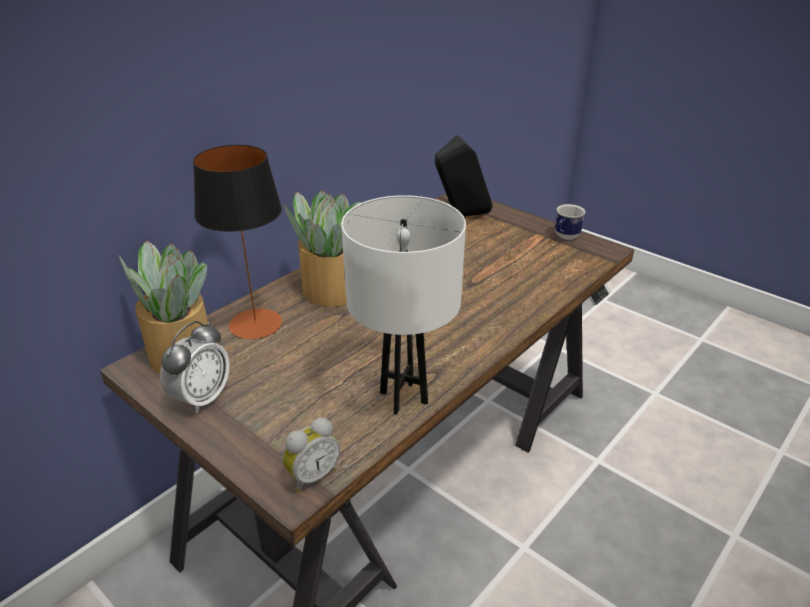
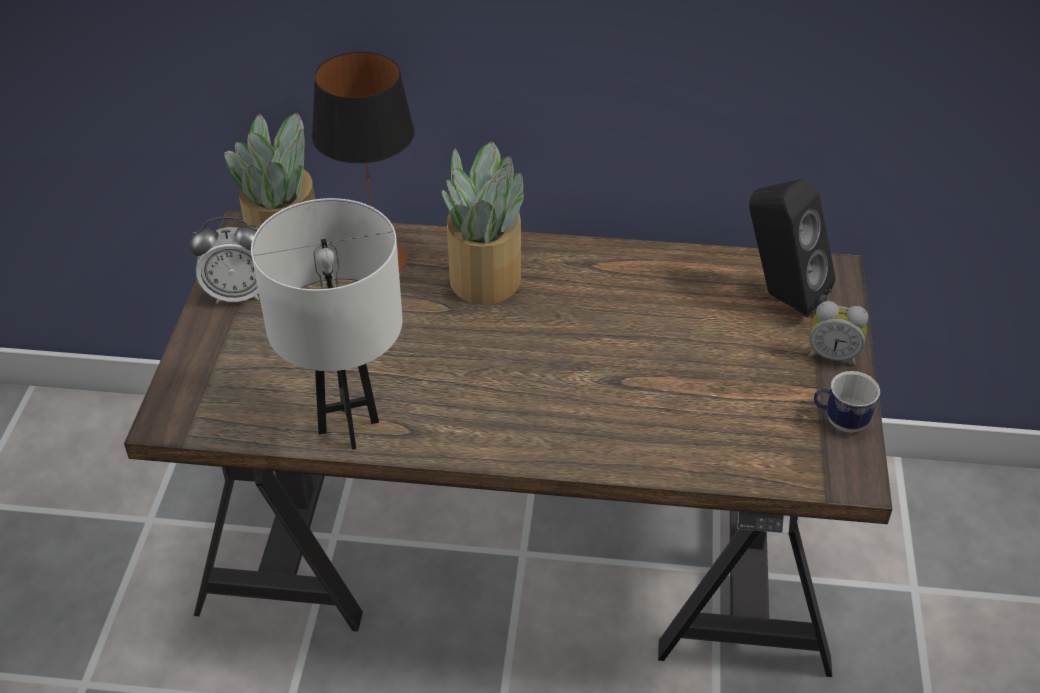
camera: 55 degrees right, 10 degrees up
alarm clock [282,418,340,492] -> alarm clock moved to [808,301,868,366]

